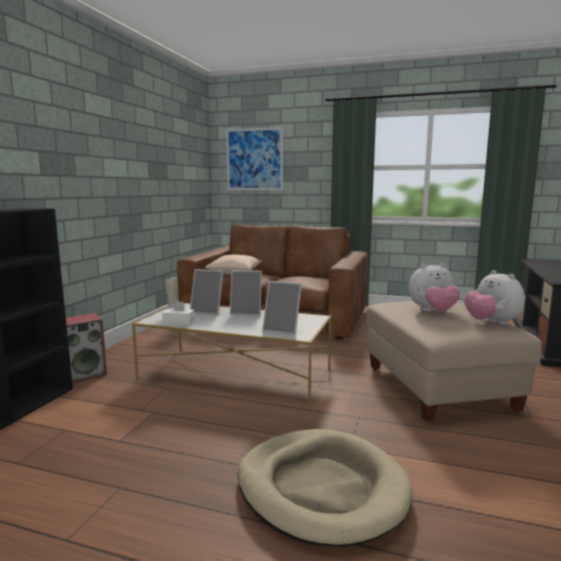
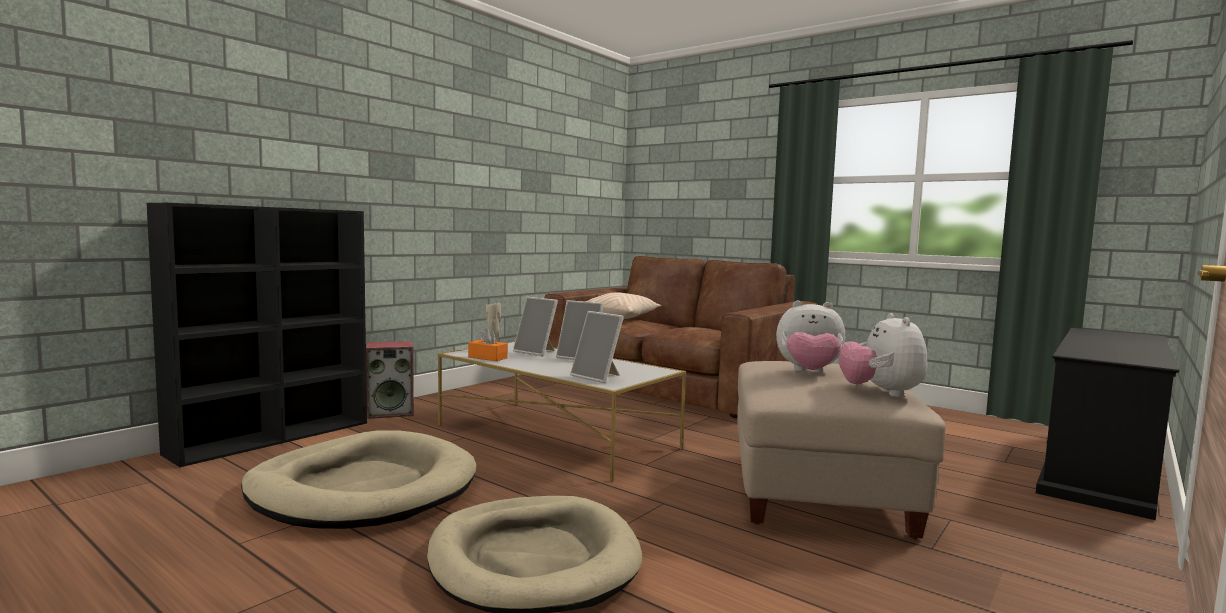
camera: 20 degrees right, 5 degrees down
white tissue box [162,300,194,325] -> orange tissue box [468,328,508,361]
picture [226,127,283,190] -> none
none -> beige dog bed [241,430,477,529]

